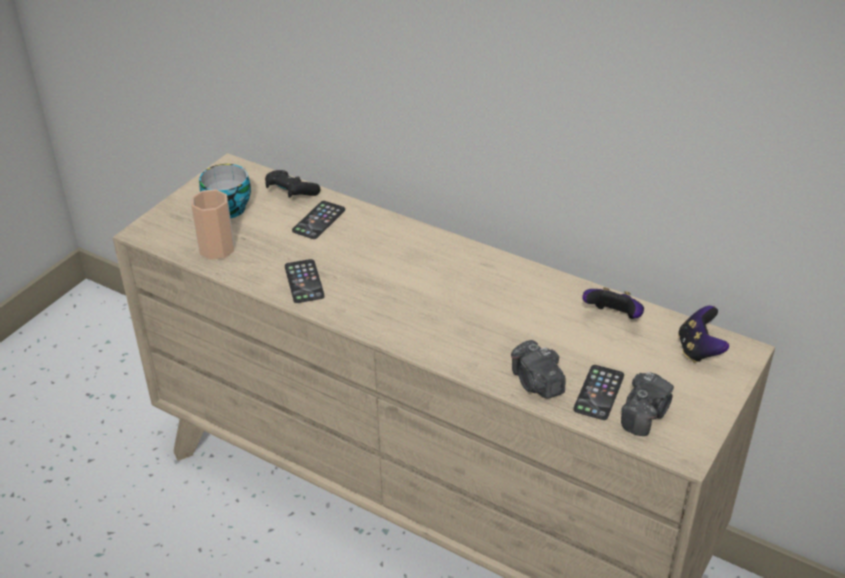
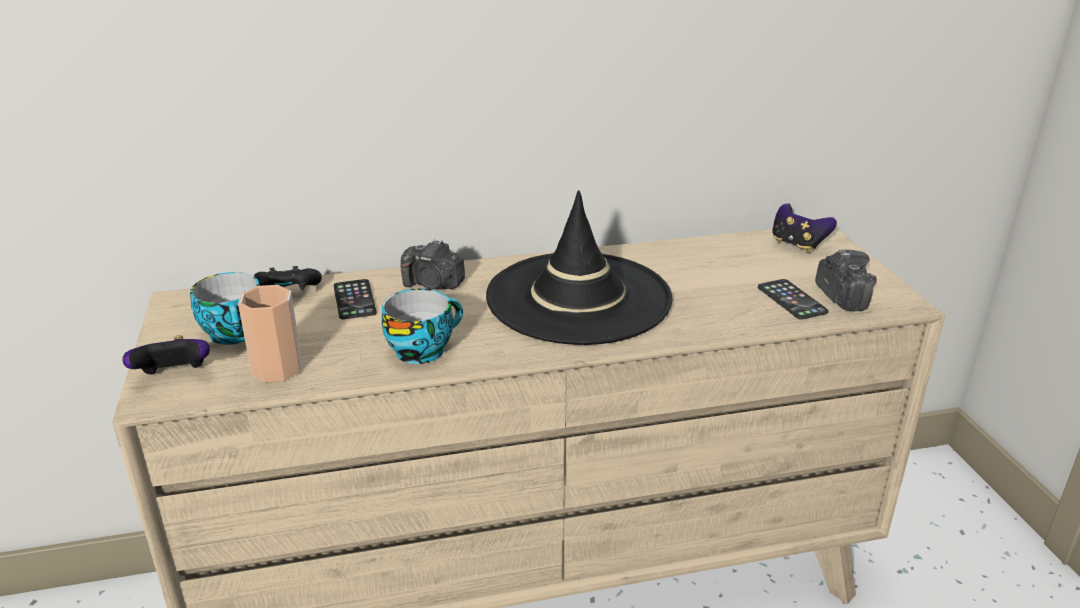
camera: 45 degrees left, 10 degrees down
phone [285,259,325,303] -> cup [382,289,463,364]
camera [511,340,565,399] -> camera moved to [401,239,465,290]
game controller [582,287,644,319] -> game controller moved to [122,335,210,375]
none -> black hat [486,190,672,345]

